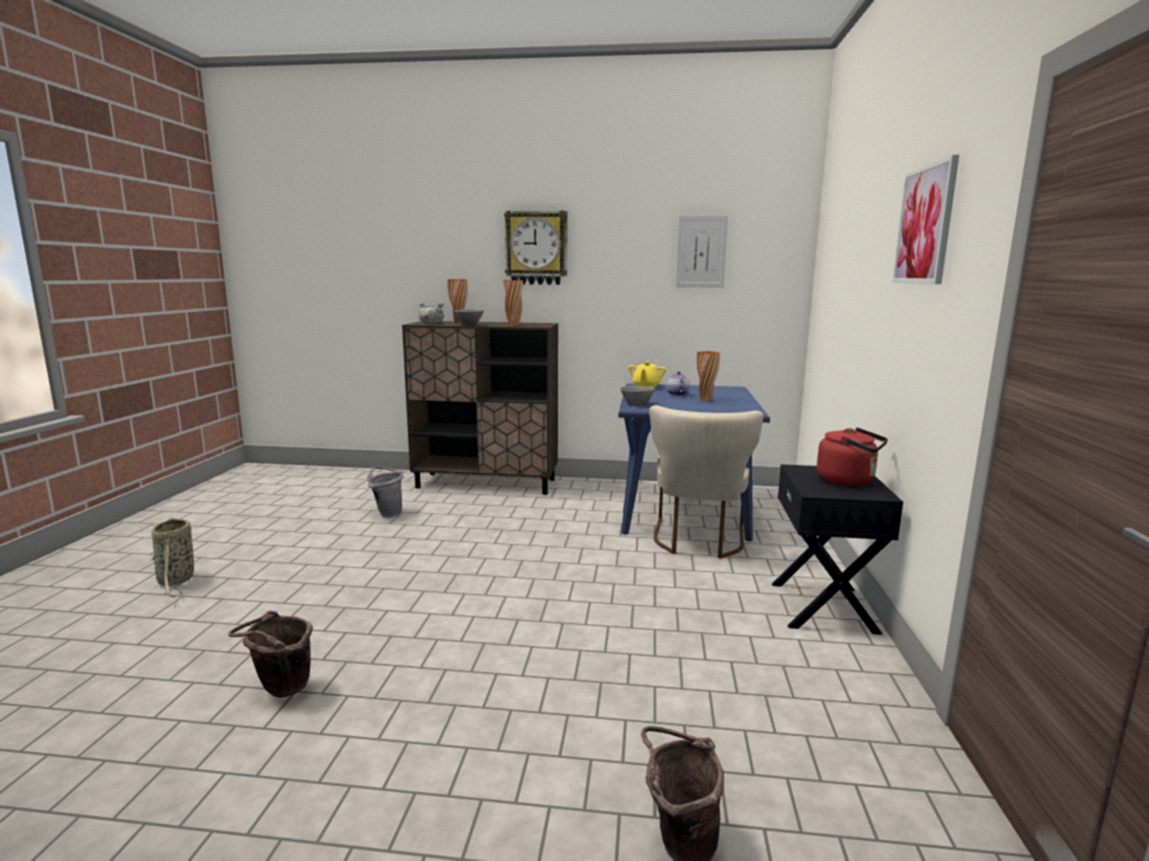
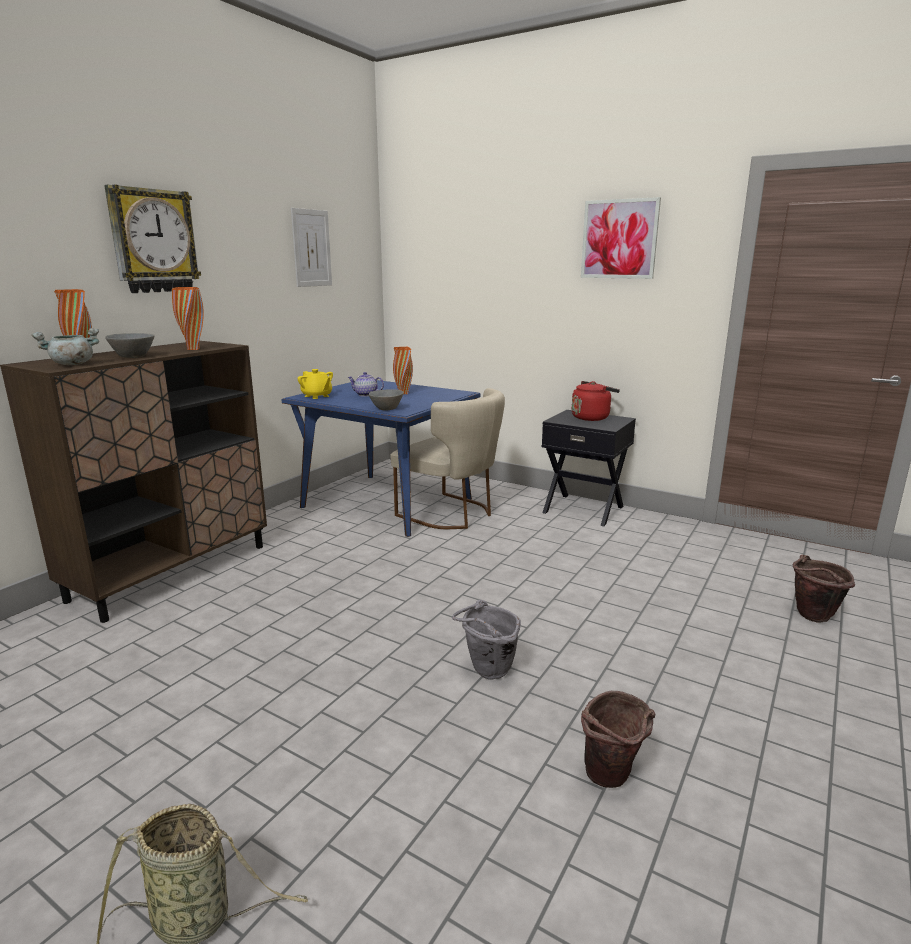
camera: 65 degrees left, 5 degrees up
grey bucket [367,467,404,517] -> grey bucket moved to [452,600,521,680]

